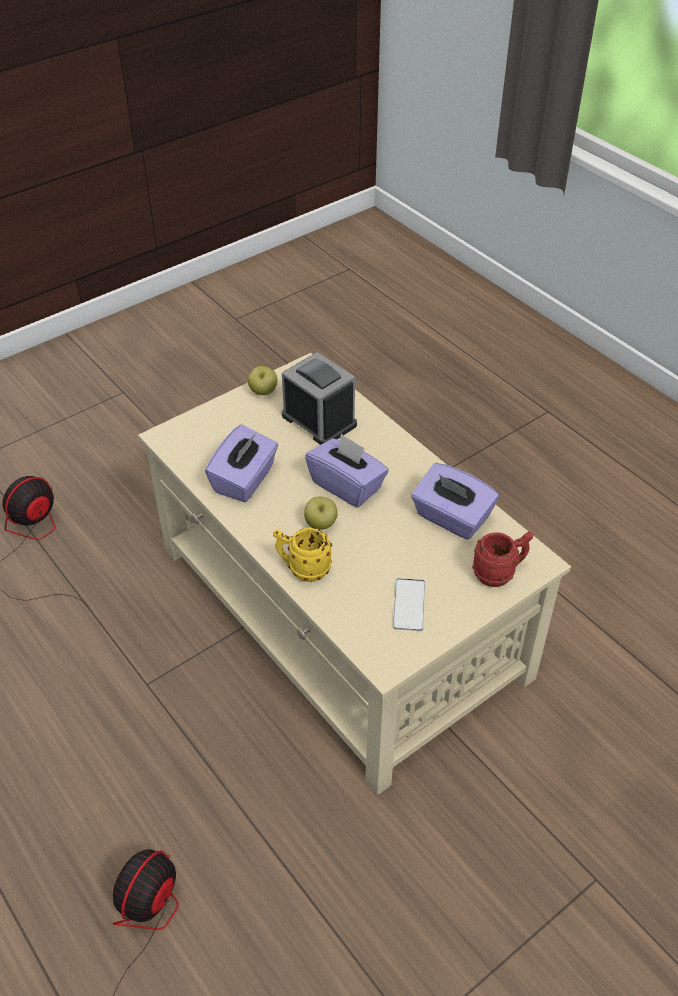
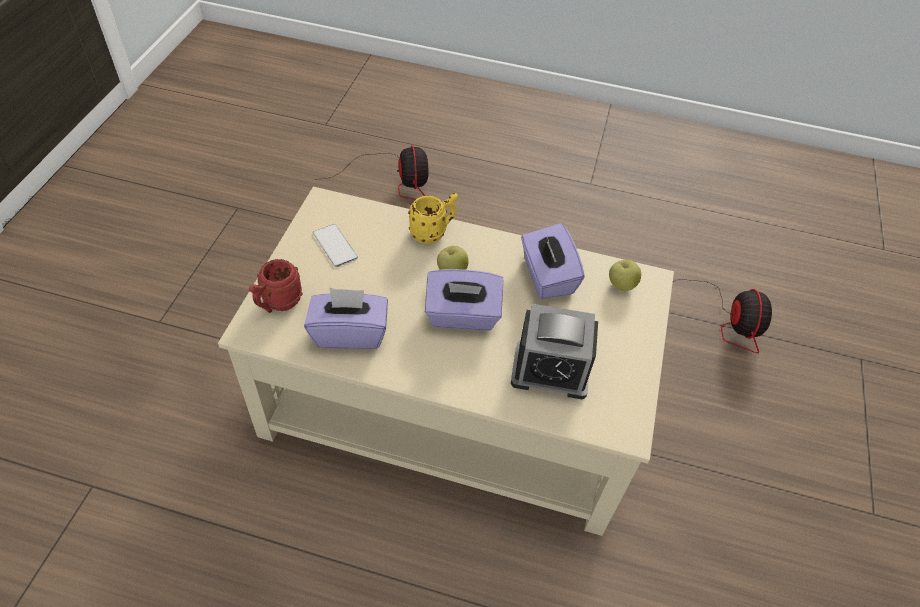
camera: 140 degrees right, 5 degrees up
apple [248,366,277,395] -> apple moved to [609,260,641,291]

